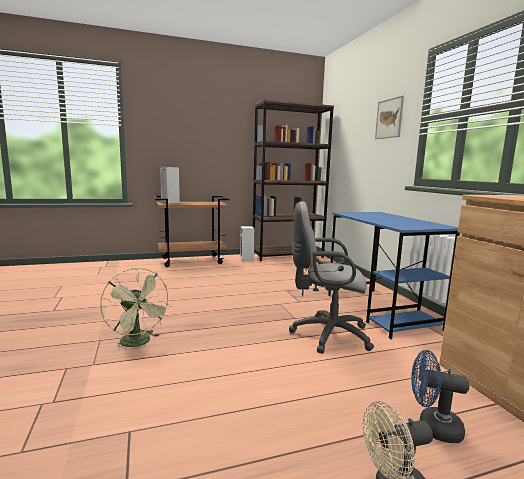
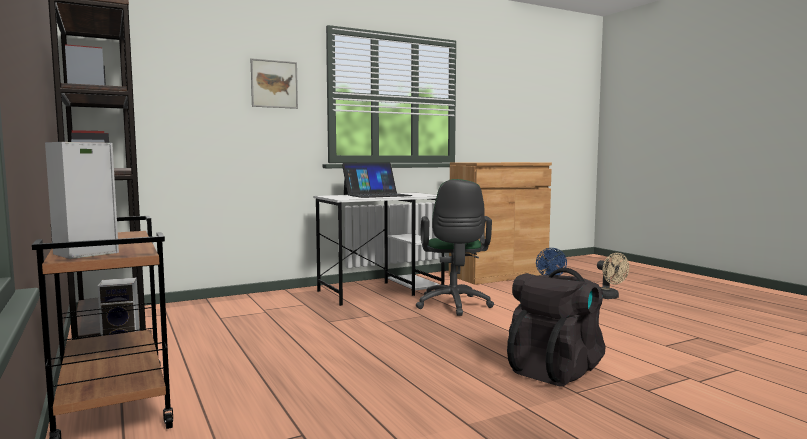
camera: 100 degrees left, 5 degrees down
green fan [100,268,171,352] -> black backpack [507,268,605,387]
grey office chair [289,201,374,354] -> green office chair [416,179,494,316]
blue desk [328,212,460,339] -> white desk [314,192,445,306]
none -> laptop [342,163,413,198]

